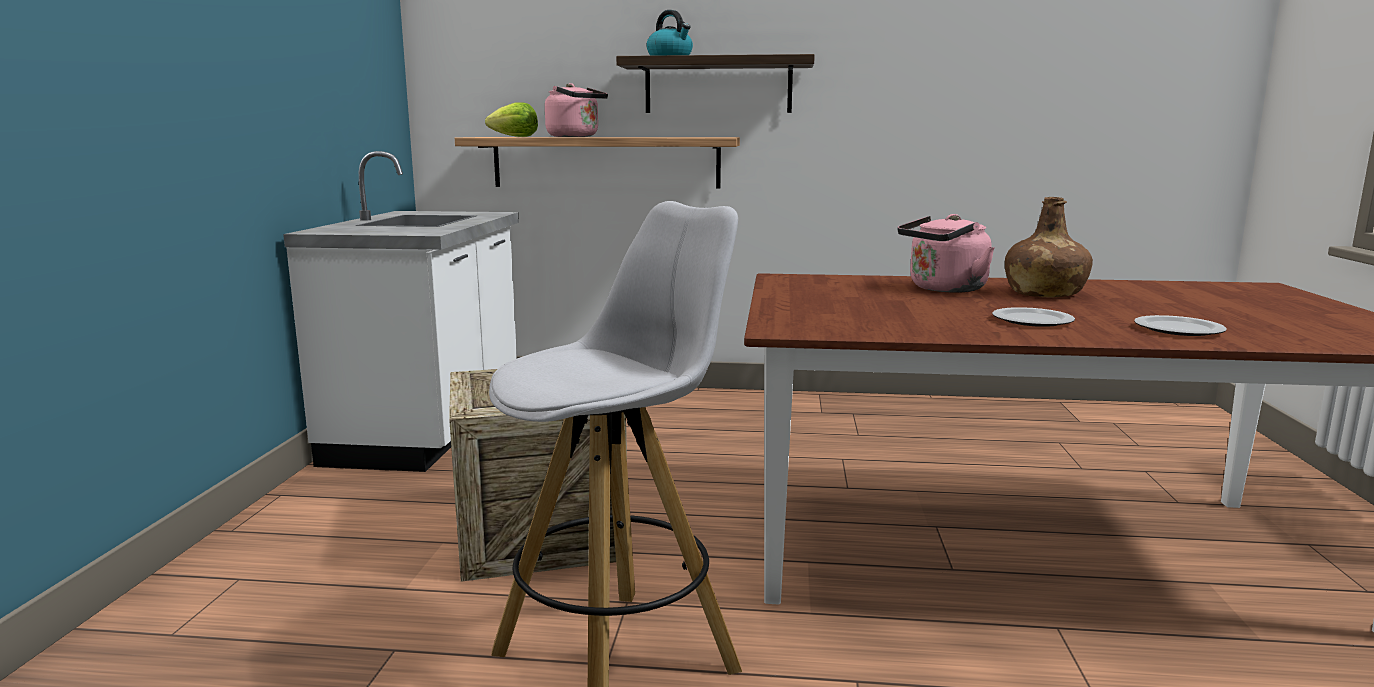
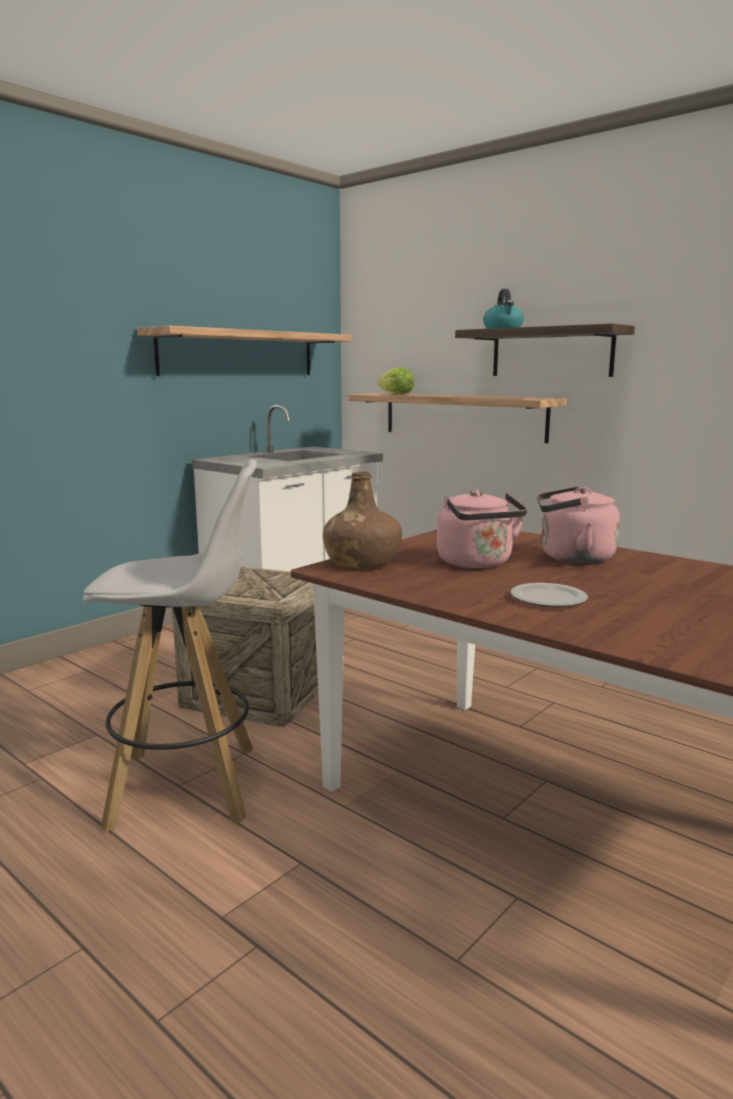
camera: 35 degrees right, 0 degrees up
pink kettle [545,83,608,137] -> pink kettle moved to [437,490,527,568]
brown bottle [1005,197,1093,298] -> brown bottle moved to [323,471,402,569]
plate [1134,315,1227,336] -> none
none -> shelf [137,325,352,376]

